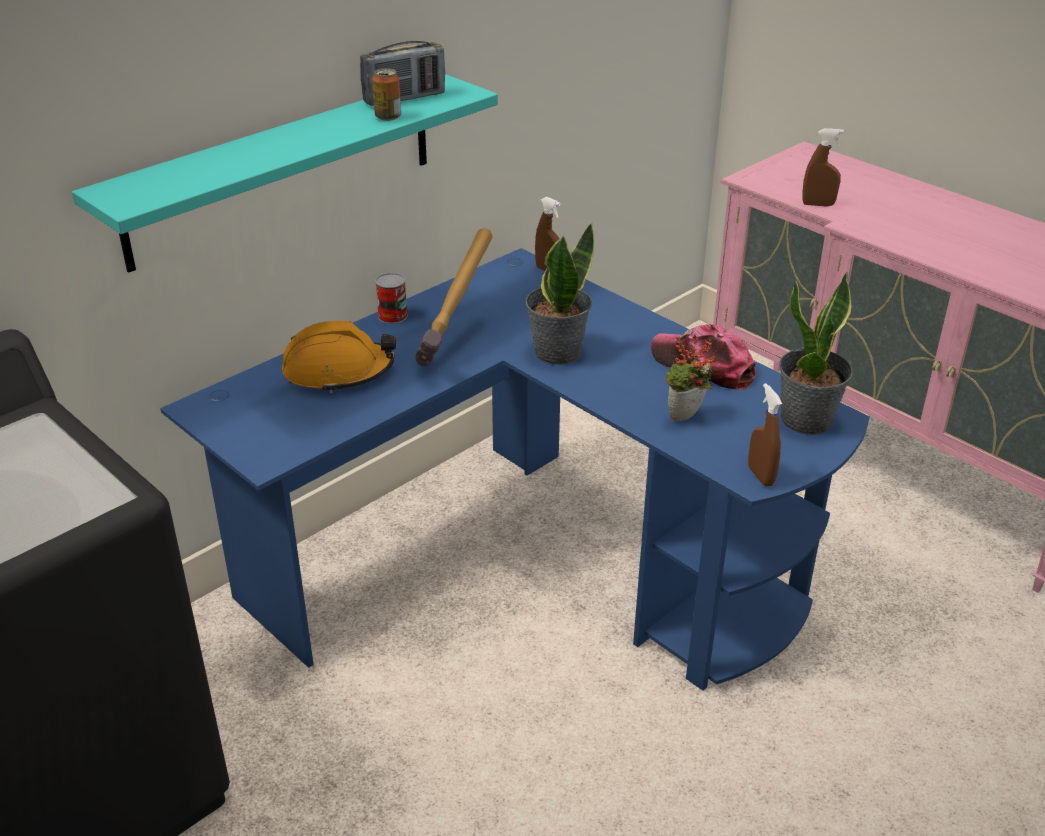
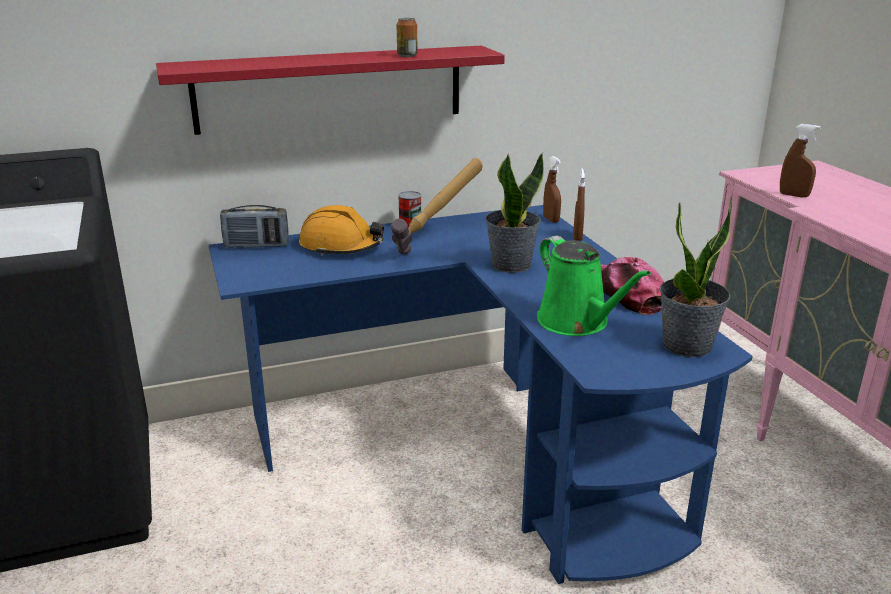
camera: 25 degrees right, 10 degrees down
turquoise shelf [72,74,498,273] -> red shelf [156,46,505,135]
radio [360,41,445,106] -> radio moved to [220,205,289,248]
potted plant [666,335,715,422] -> green watering can [537,236,651,336]
brown spray bottle [748,383,782,487] -> brown spray bottle moved to [573,169,585,241]

